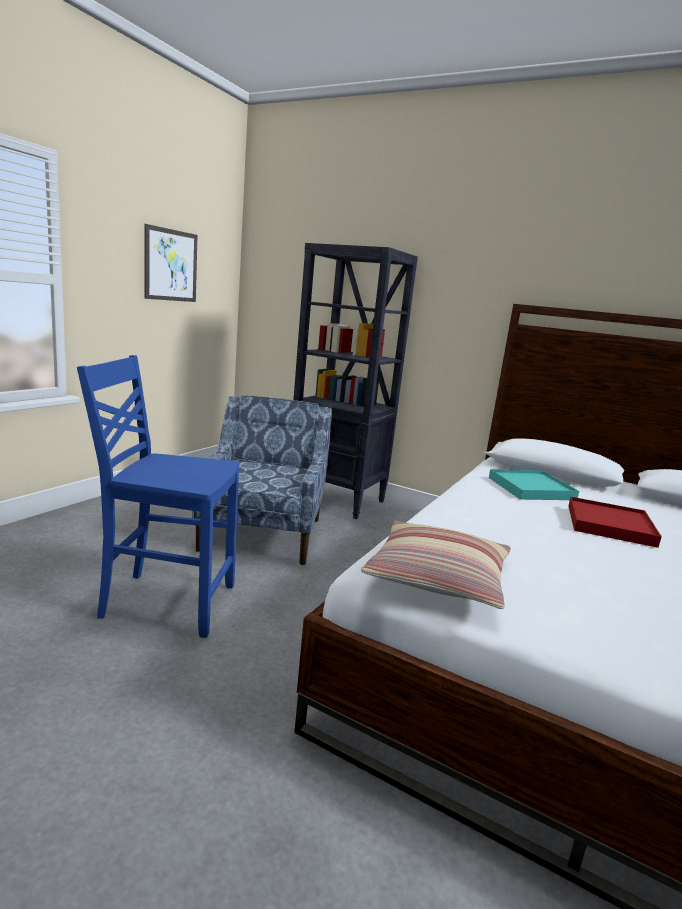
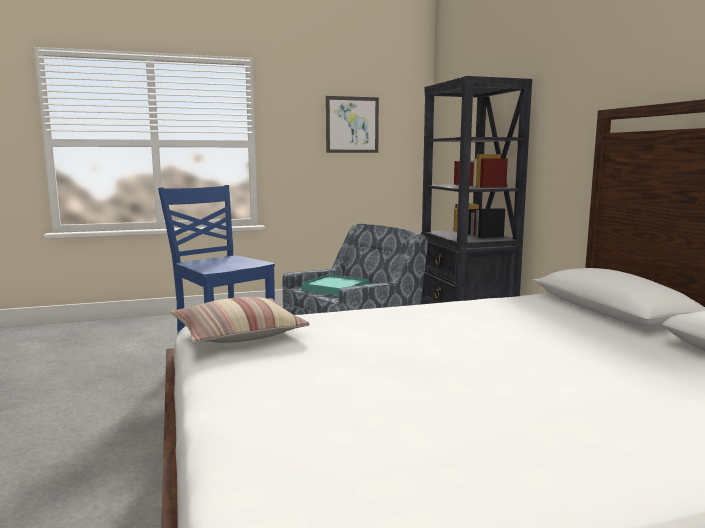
camera: 45 degrees right, 5 degrees down
turquoise tray [489,469,579,500] -> turquoise tray moved to [301,274,369,296]
red tray [568,497,662,548] -> none

